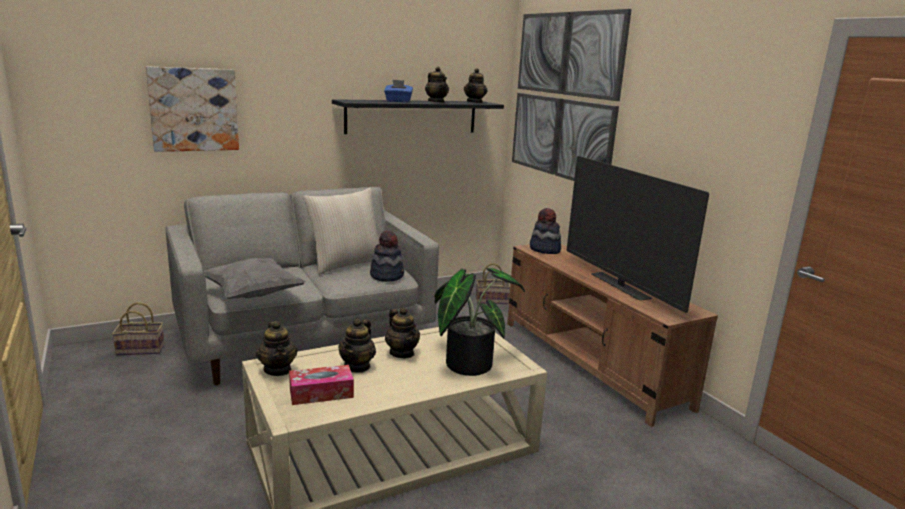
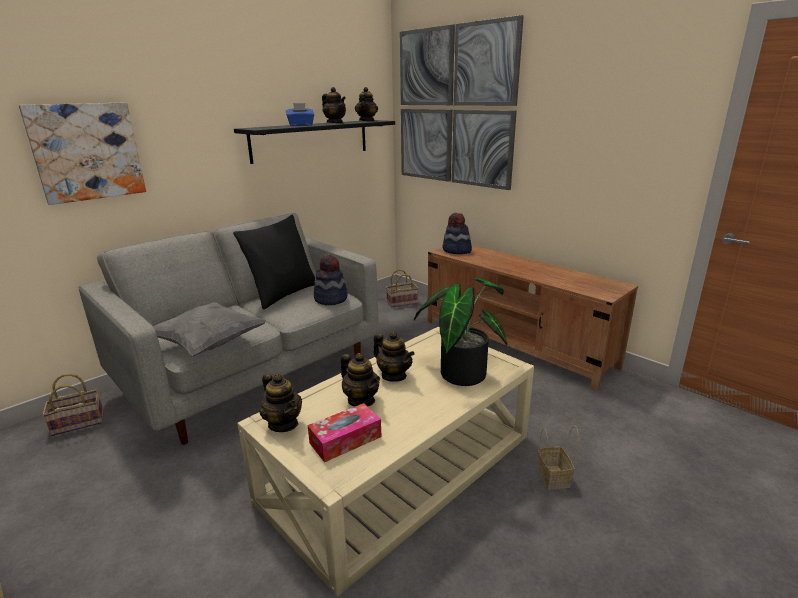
camera: 15 degrees left, 5 degrees up
beige pillow [303,188,379,275] -> black pillow [233,215,315,310]
teapot [338,318,376,373] -> teapot turned 45 degrees counterclockwise [340,353,380,407]
television [567,156,709,313] -> none
none -> basket [537,425,579,490]

